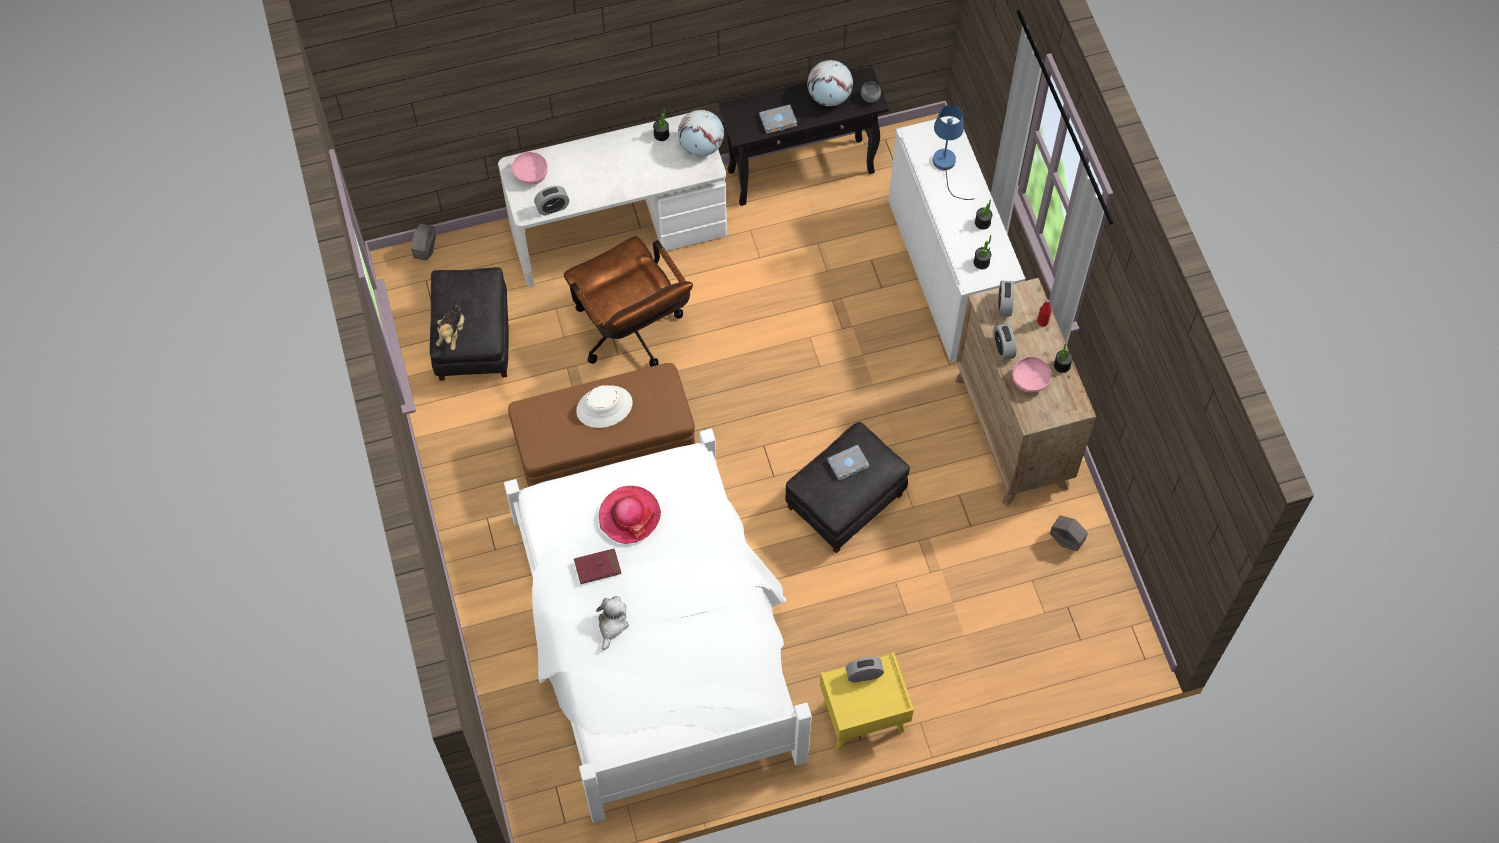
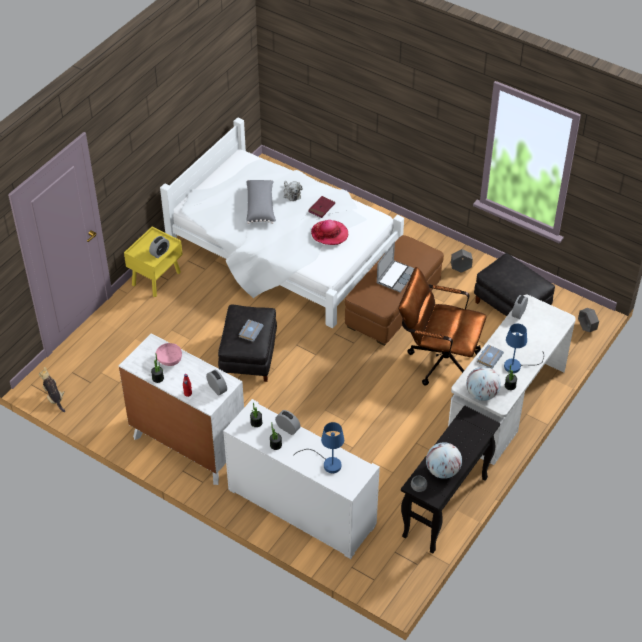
camera: 140 degrees right, 15 degrees down
plush toy [436,305,464,350] -> plush toy moved to [39,367,65,412]
pink bowl [512,152,548,185] -> none
white hat [576,385,633,428] -> laptop [376,241,414,292]
grey book [759,105,797,134] -> grey book moved to [477,344,504,369]
brown dresser [956,278,1096,507] -> white dresser [119,333,244,485]
alarm clock [994,323,1016,361] -> alarm clock moved to [275,410,300,435]
grey planter [1050,515,1088,551] -> grey planter moved to [451,249,473,273]
none -> grey pillow [246,180,276,224]
none -> blue table lamp [504,324,544,373]

